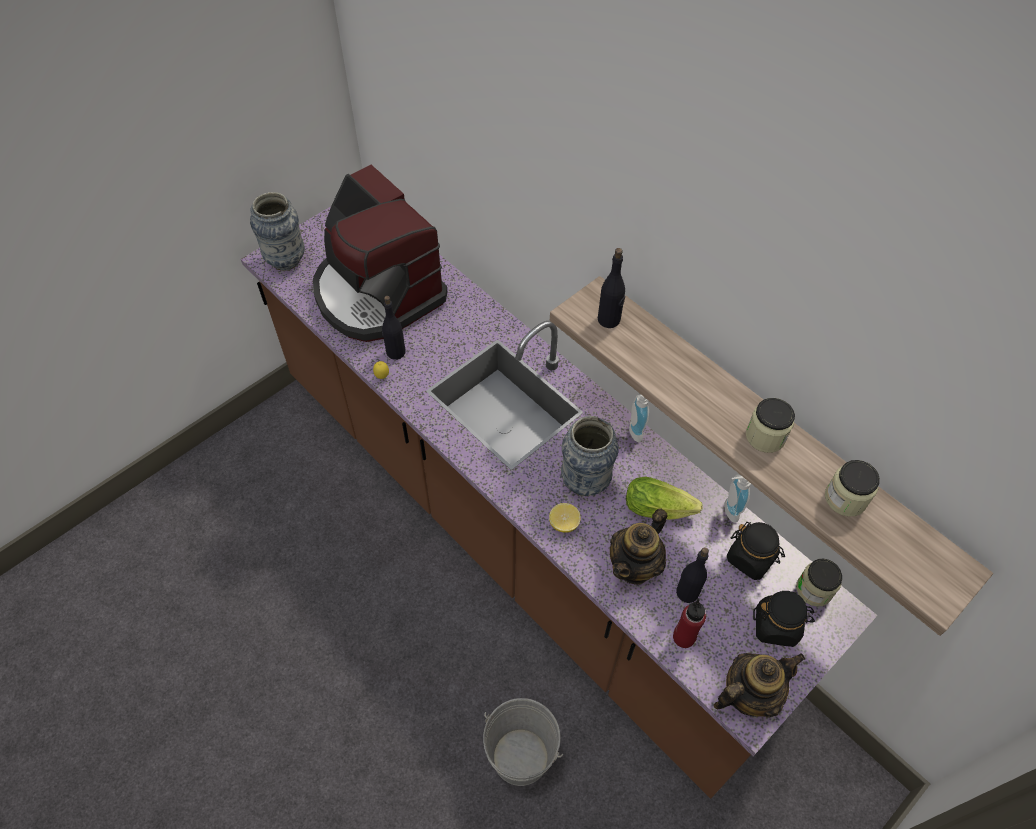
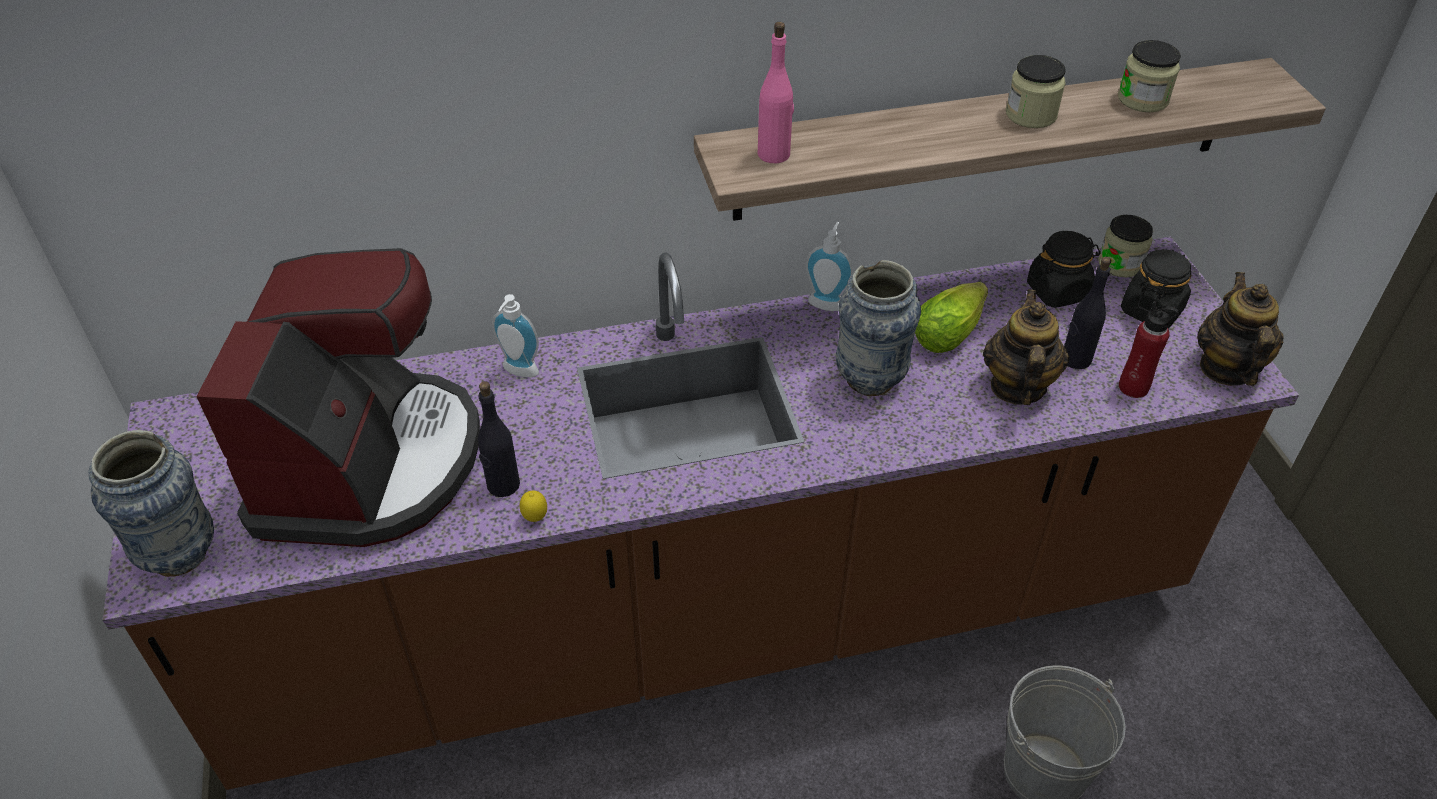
camera: 60 degrees left, 10 degrees down
coffee machine [313,165,447,342] -> coffee machine turned 75 degrees counterclockwise [196,248,480,547]
lemon [549,503,581,533] -> none
black bottle [598,248,625,328] -> pink bottle [758,22,794,163]
teapot [610,508,668,585] -> teapot turned 150 degrees counterclockwise [983,289,1069,405]
soap dispenser [724,474,751,523] -> soap dispenser moved to [492,294,539,377]

